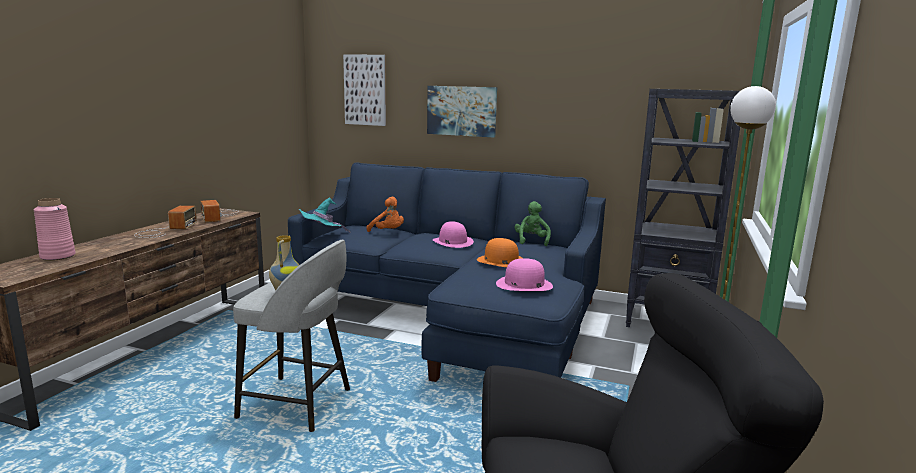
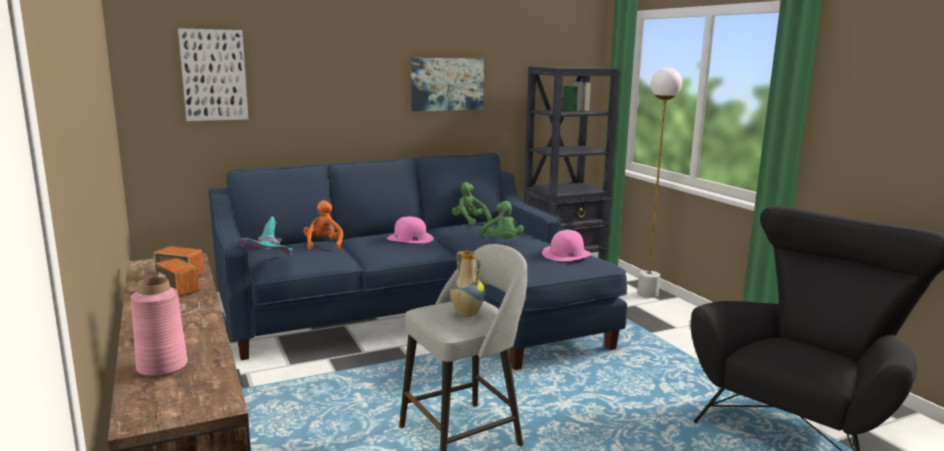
camera: 45 degrees left, 0 degrees up
orange plush toy [367,197,404,232] -> orange plush toy turned 90 degrees counterclockwise [303,200,343,251]
picture [427,86,497,138] -> picture moved to [411,58,484,111]
orange hat [477,238,522,267] -> green plush toy [480,201,524,239]

